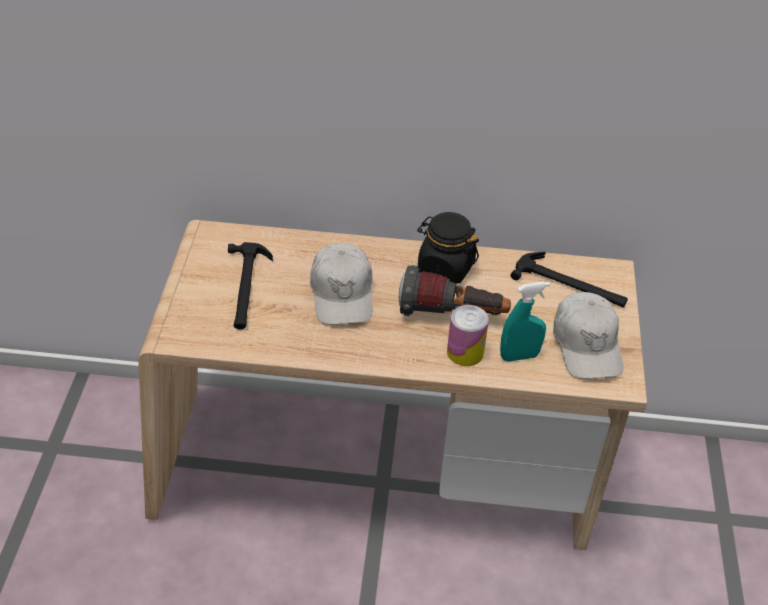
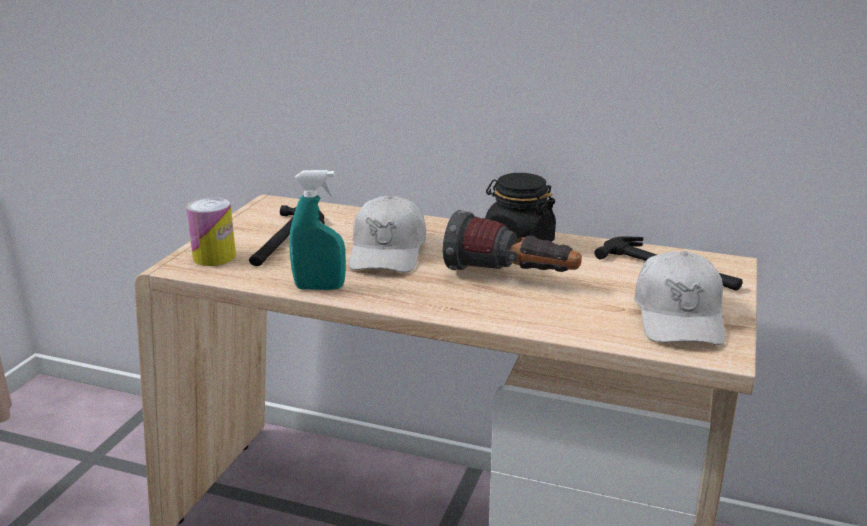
camera: 15 degrees right, 20 degrees down
can [447,305,489,366] -> can moved to [186,197,236,266]
turquoise spray bottle [500,282,550,362] -> turquoise spray bottle moved to [289,170,346,290]

